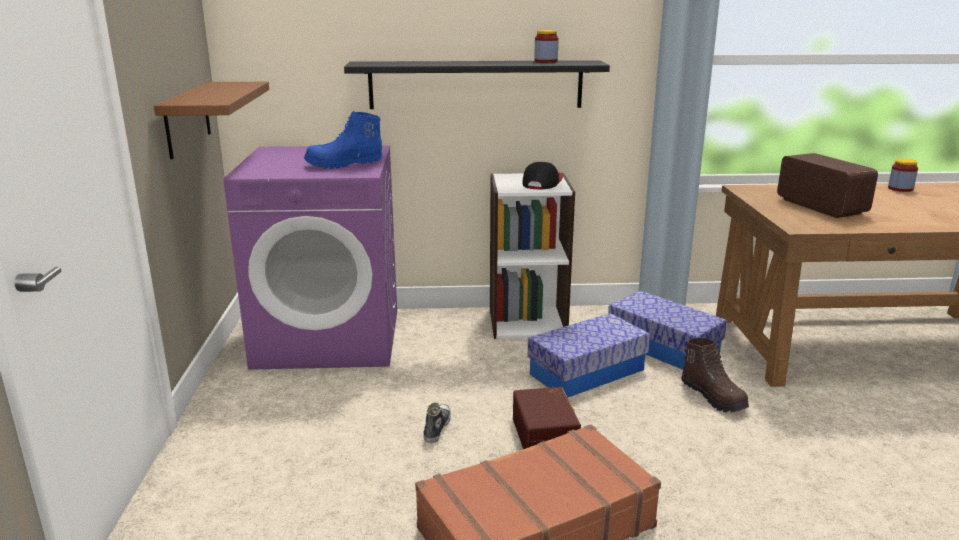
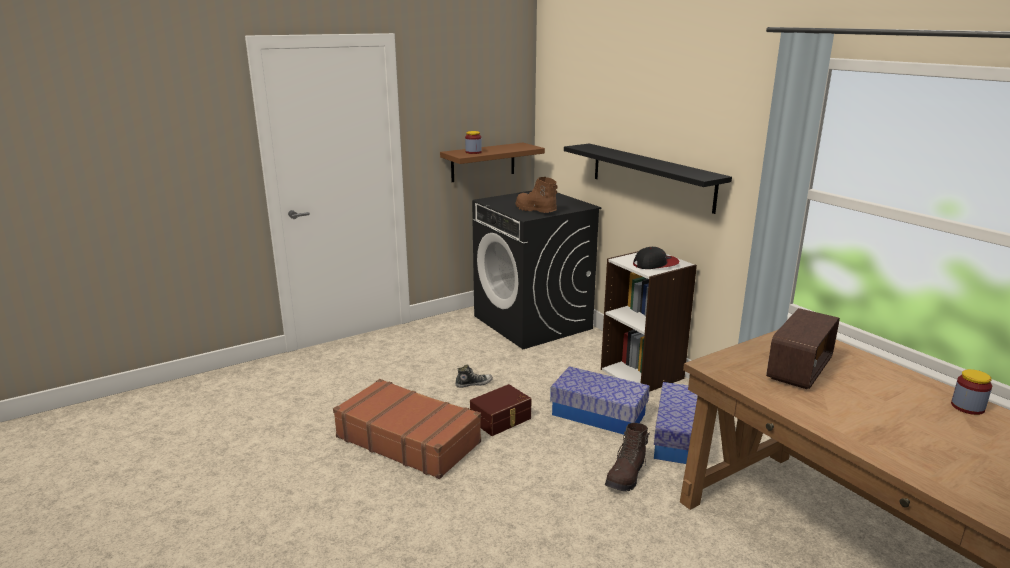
camera: 60 degrees right, 0 degrees up
purple washing machine [223,145,397,370] -> black washing machine [472,191,602,349]
blue boot [304,111,383,169] -> brown boot [516,177,558,213]
jar [534,30,558,63] -> jar moved to [465,131,482,154]

